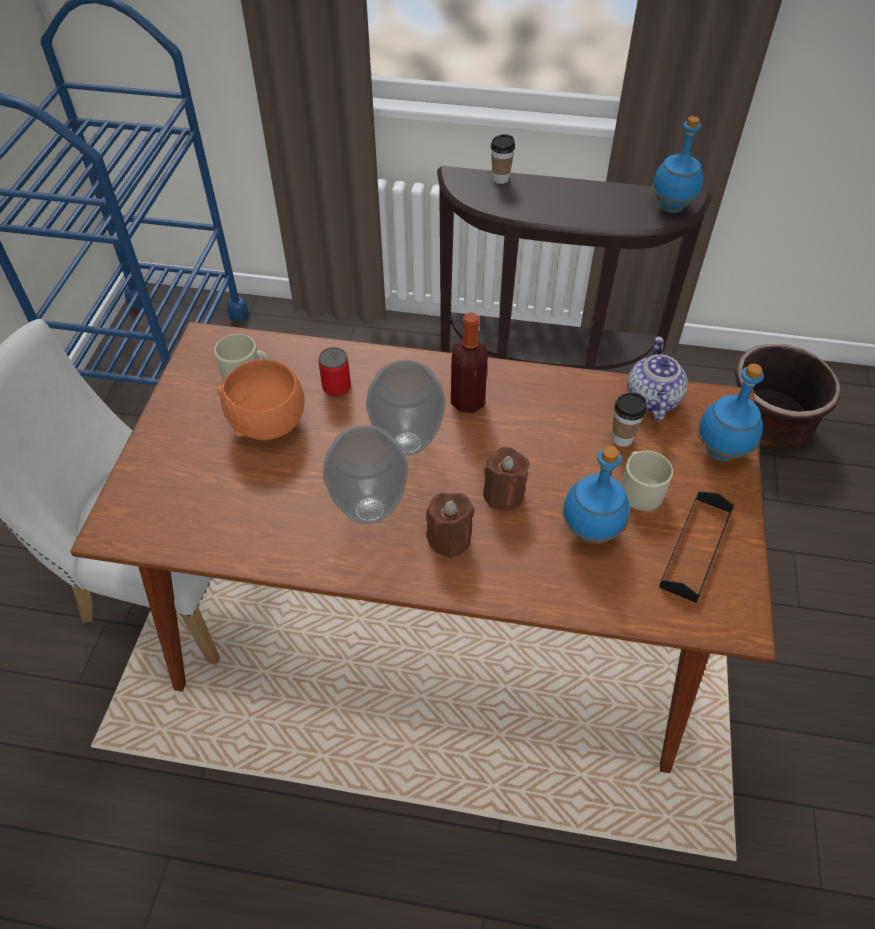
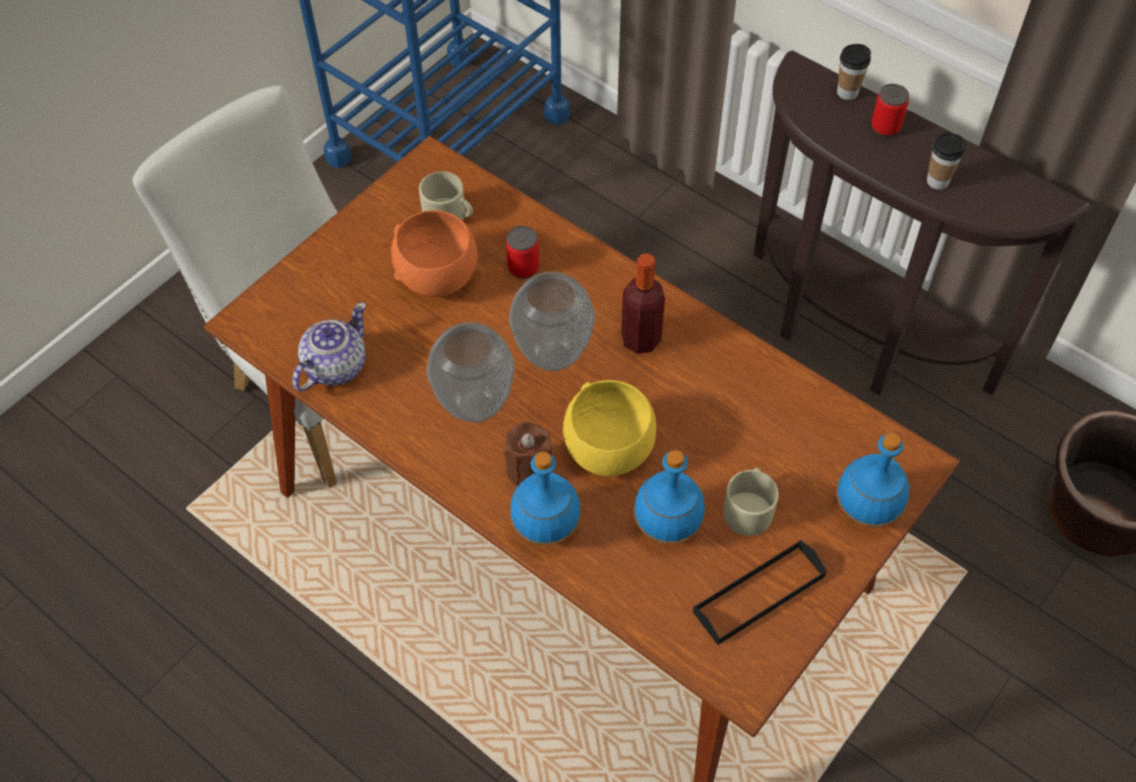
camera: 30 degrees right, 5 degrees up
brown candle [483,447,529,511] -> yellow bowl [562,380,656,476]
cup [612,393,647,447] -> cup moved to [927,133,966,190]
teapot [627,337,688,421] -> teapot moved to [292,302,366,391]
blue bottle [652,116,703,213] -> blue bottle moved to [510,452,581,546]
none -> can [871,84,909,137]

